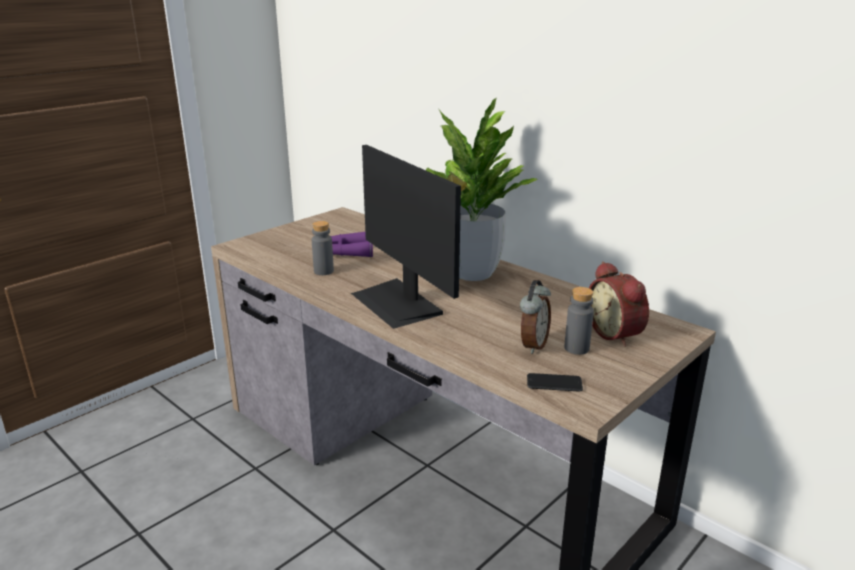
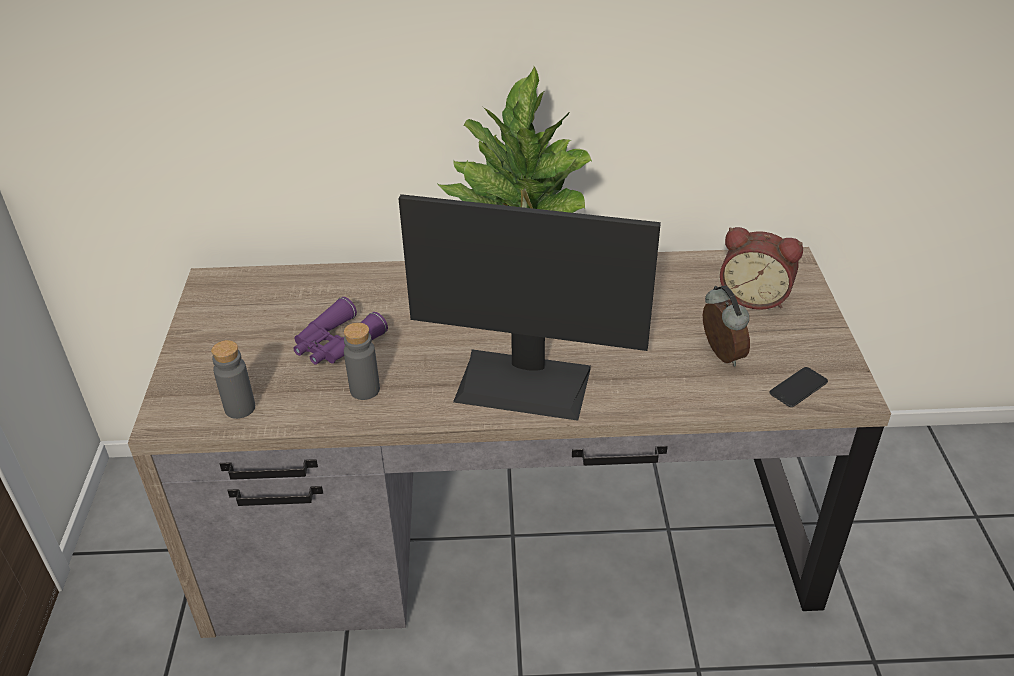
camera: 45 degrees left, 15 degrees up
grey bottle [565,287,594,355] -> grey bottle moved to [211,340,255,419]

